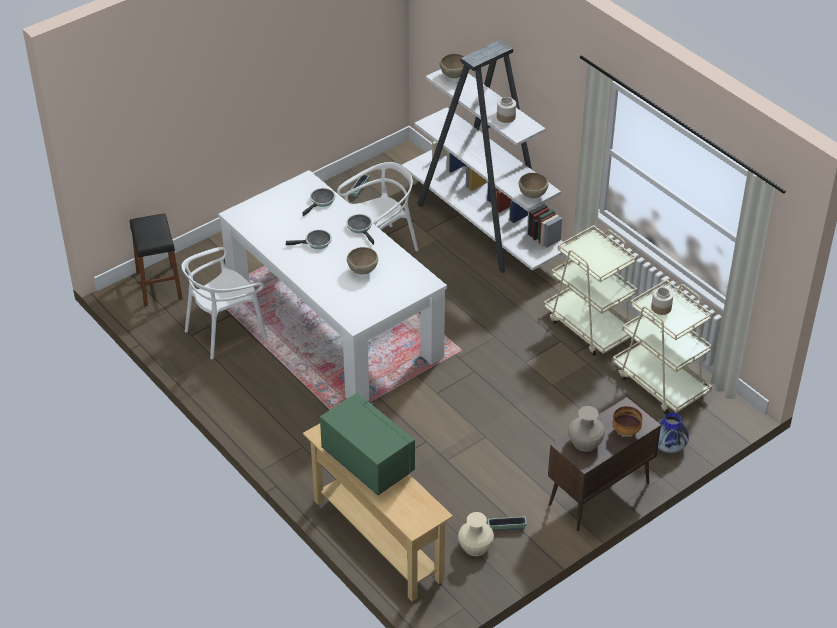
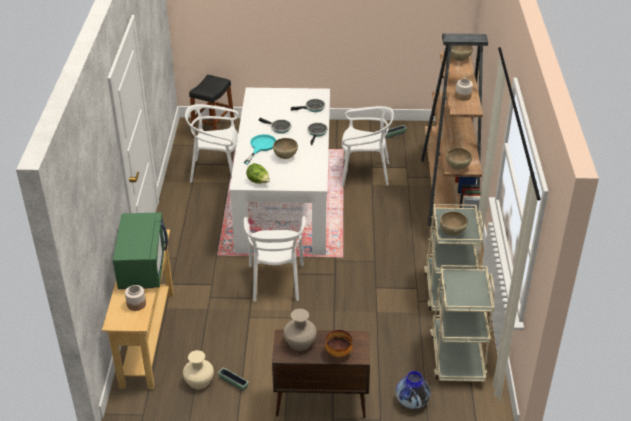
camera: 40 degrees right, 5 degrees down
white bookcase [402,40,566,273] -> brown bookcase [421,33,488,226]
jar [651,288,673,315] -> jar moved to [125,285,146,311]
none -> turquoise frying pan [244,134,276,165]
none -> white chair [244,216,305,302]
none -> lettuce [246,163,270,183]
none -> brown bowl [440,211,468,236]

